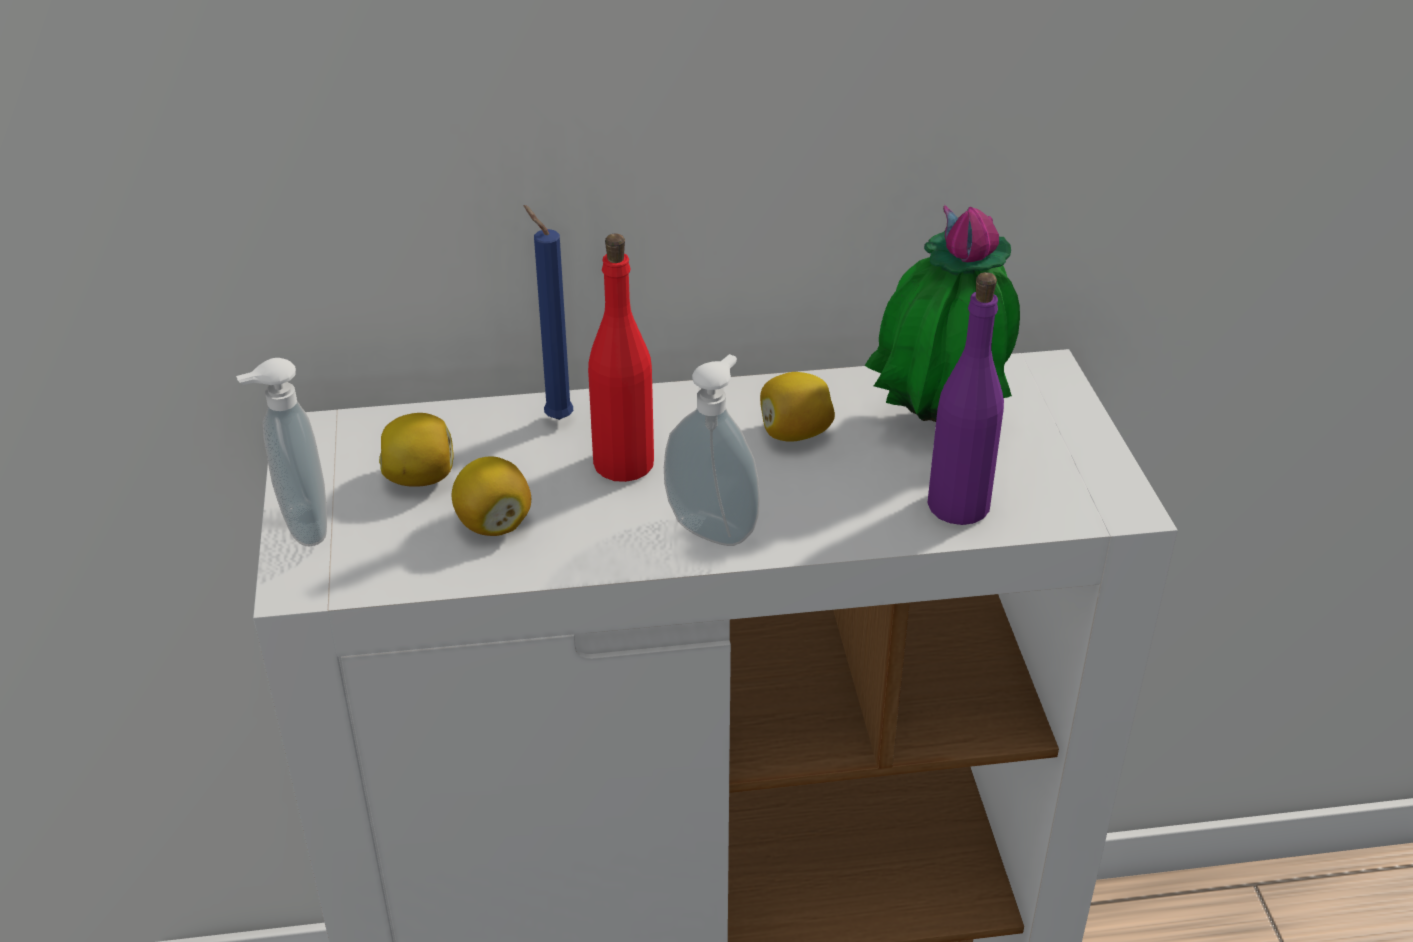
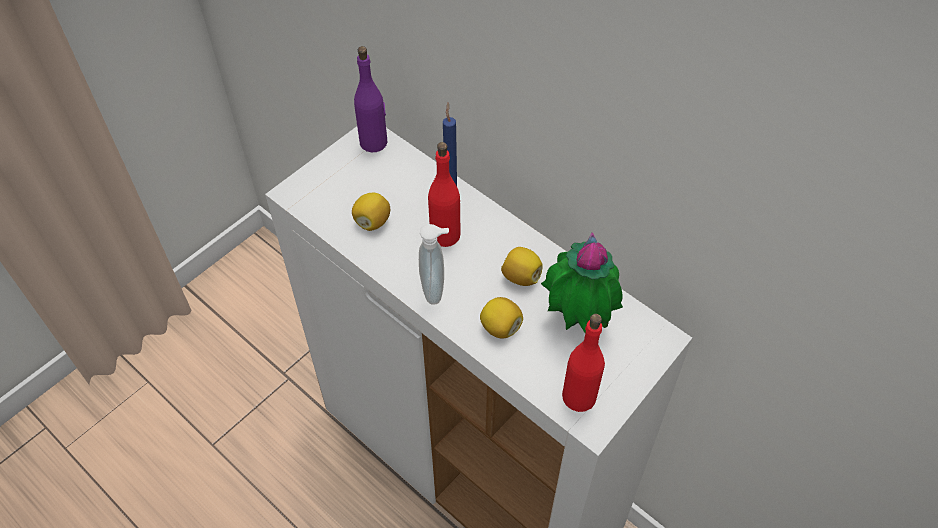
camera: 50 degrees right, 15 degrees up
soap dispenser [236,358,327,546] -> none
lemon [379,413,454,487] -> lemon moved to [480,297,523,338]
purple bottle [927,272,1004,525] -> purple bottle moved to [354,46,387,153]
none -> red bottle [562,314,605,412]

